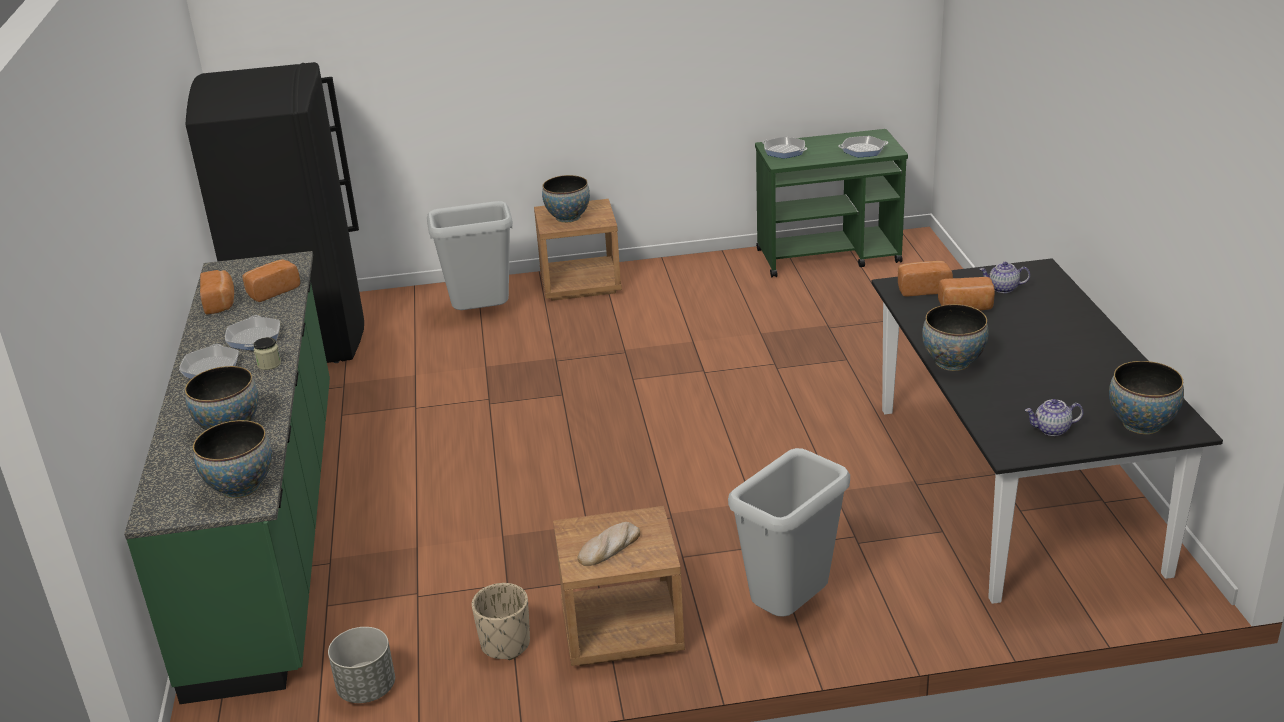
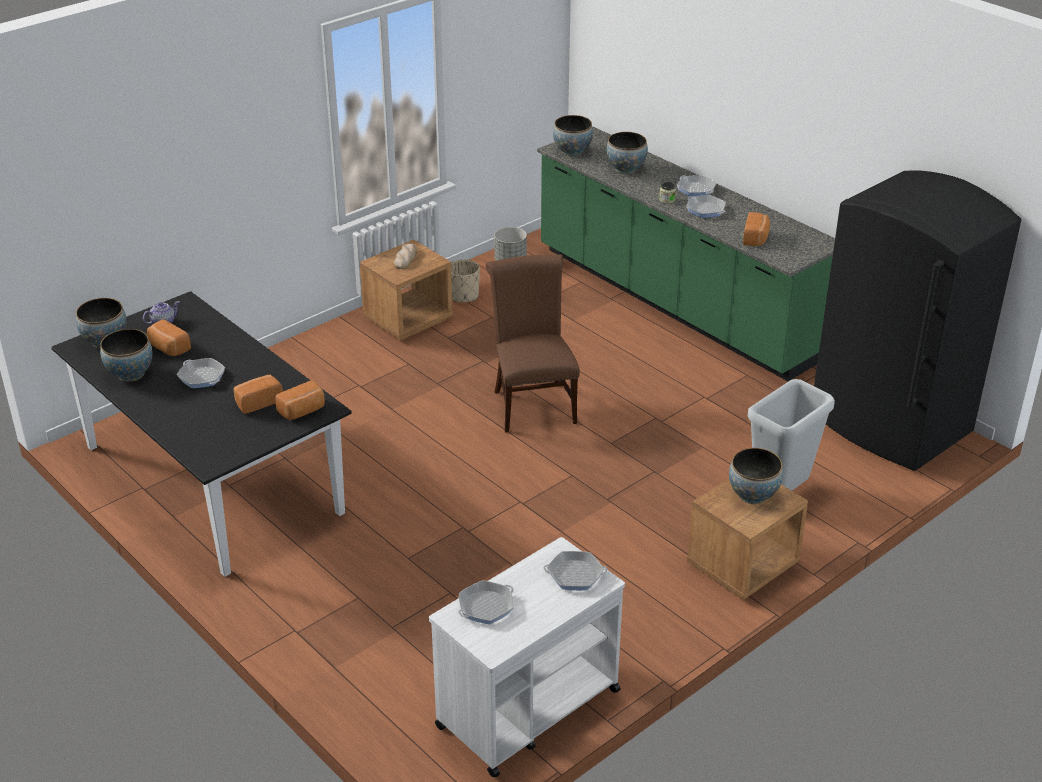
camera: 145 degrees right, 5 degrees up
bread [200,270,234,315] -> bread moved to [147,319,191,356]
grey trash can [728,448,850,617] -> none
green cart [755,129,908,278] -> white cart [429,537,625,777]
bowl [922,304,989,371] -> bowl moved to [100,329,153,382]
teapot [979,262,1030,293] -> none
none -> frying pan [177,358,225,388]
none -> brown chair [486,254,580,433]

